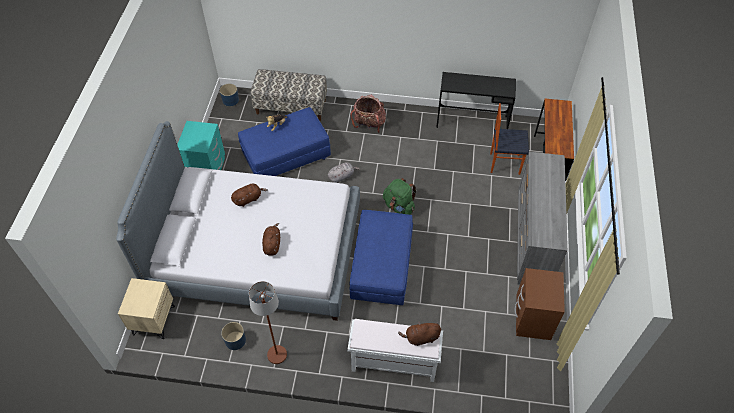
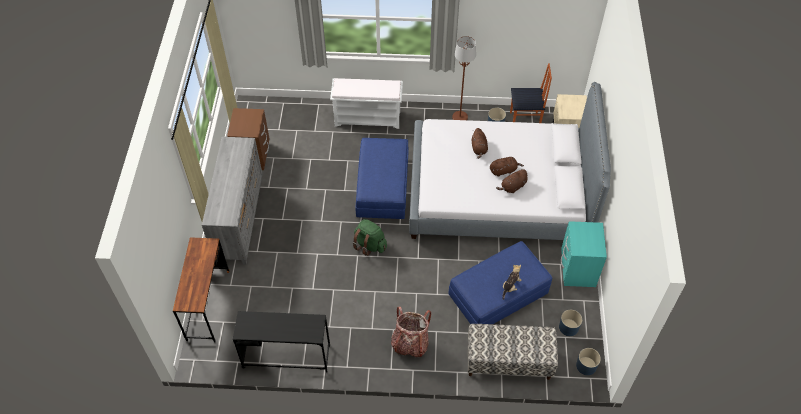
camera: 175 degrees right, 0 degrees up
grey plush toy [328,162,360,183] -> none
brown plush toy [398,321,441,346] -> brown plush toy moved to [490,157,524,177]
chair [490,103,529,175] -> chair moved to [510,63,552,123]
none -> blue planter [559,310,582,336]

